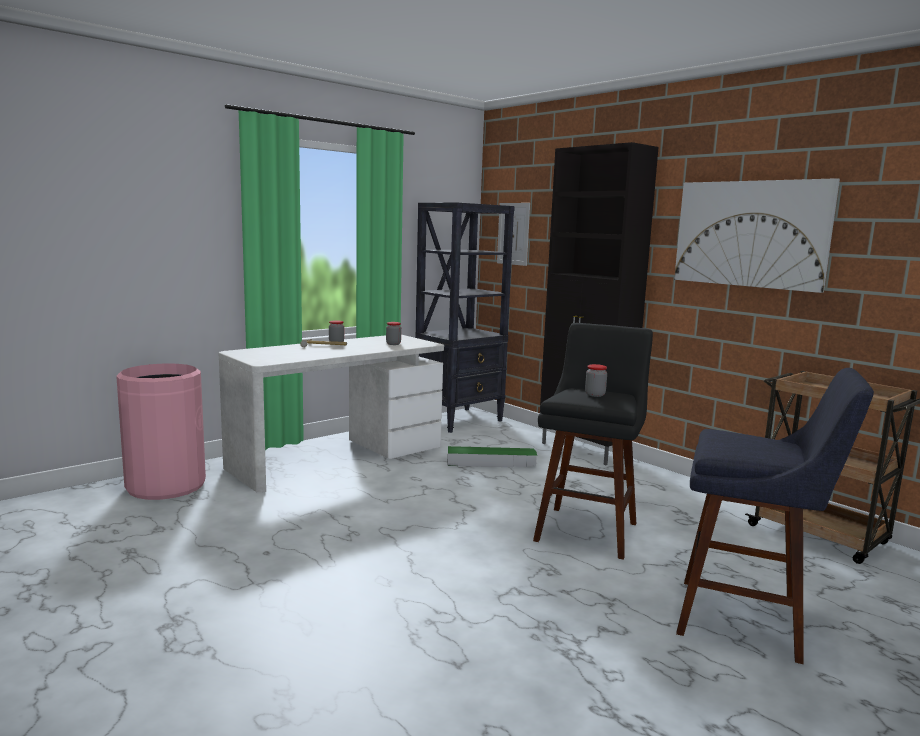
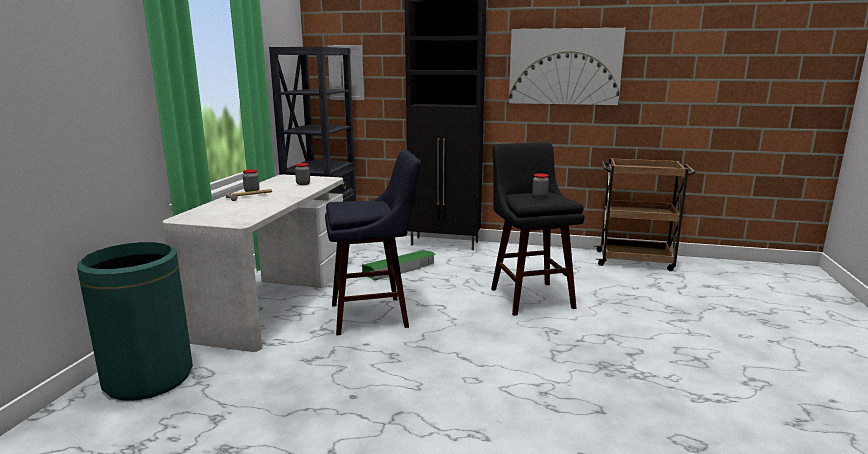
camera: 35 degrees left, 5 degrees up
pink trash can [116,364,206,500] -> green trash can [77,242,193,401]
blue stool [676,368,874,664] -> blue stool moved to [325,150,421,335]

